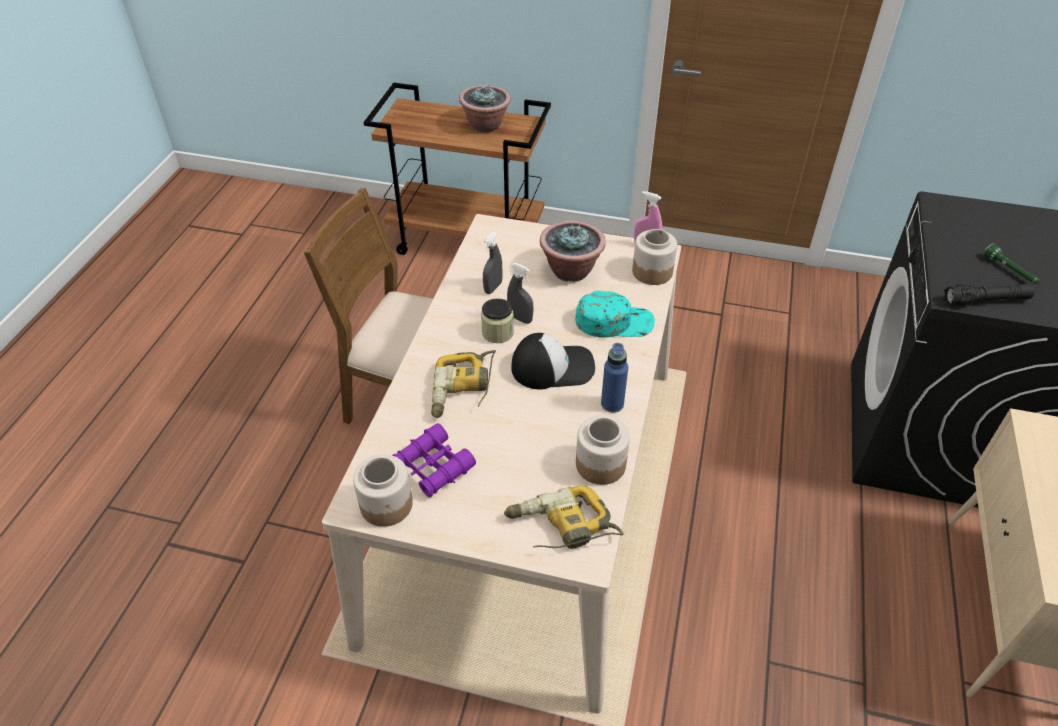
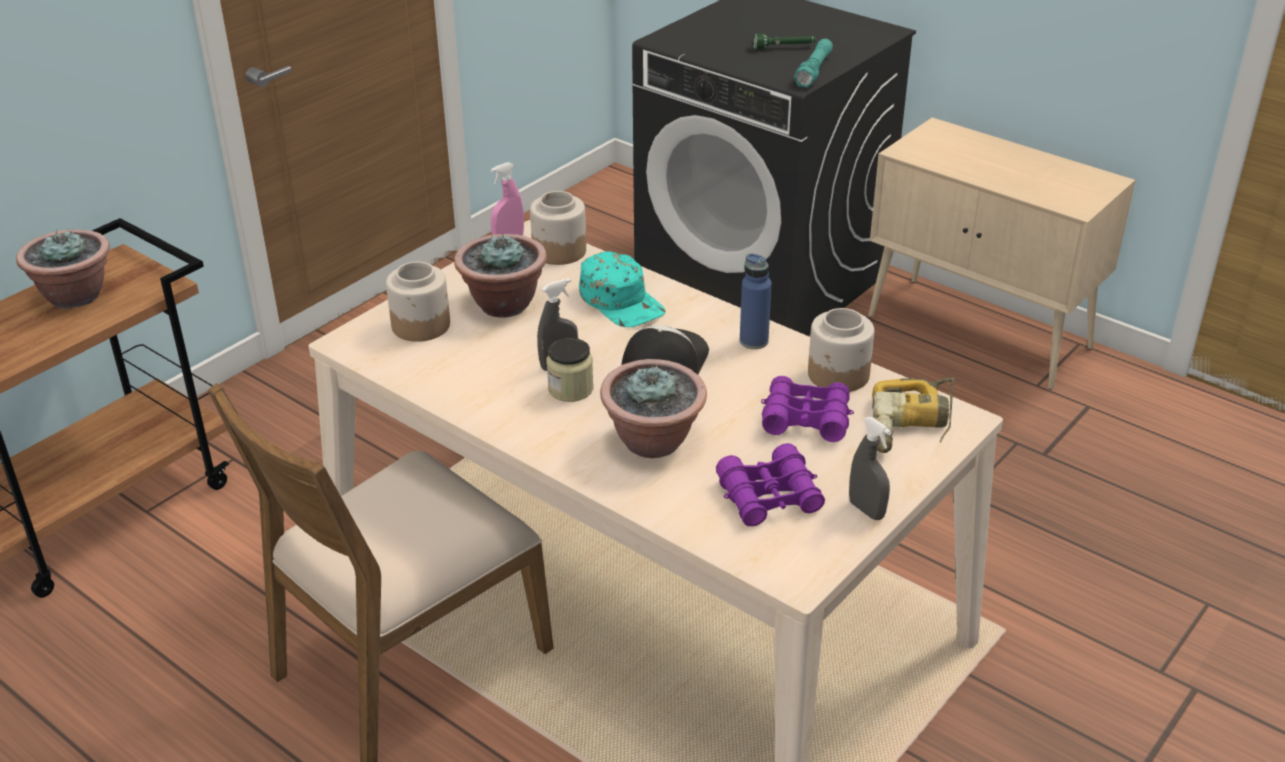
camera: 65 degrees left, 10 degrees down
jar [353,454,413,527] -> jar moved to [386,262,450,342]
power drill [431,350,496,418] -> potted plant [600,359,707,458]
grey spray bottle [483,232,503,294] -> grey spray bottle moved to [849,417,892,520]
turquoise cap [575,291,655,338] -> turquoise cap turned 120 degrees clockwise [579,251,666,327]
black flashlight [943,284,1034,306] -> turquoise flashlight [794,39,833,88]
none -> purple binoculars [761,376,854,442]

